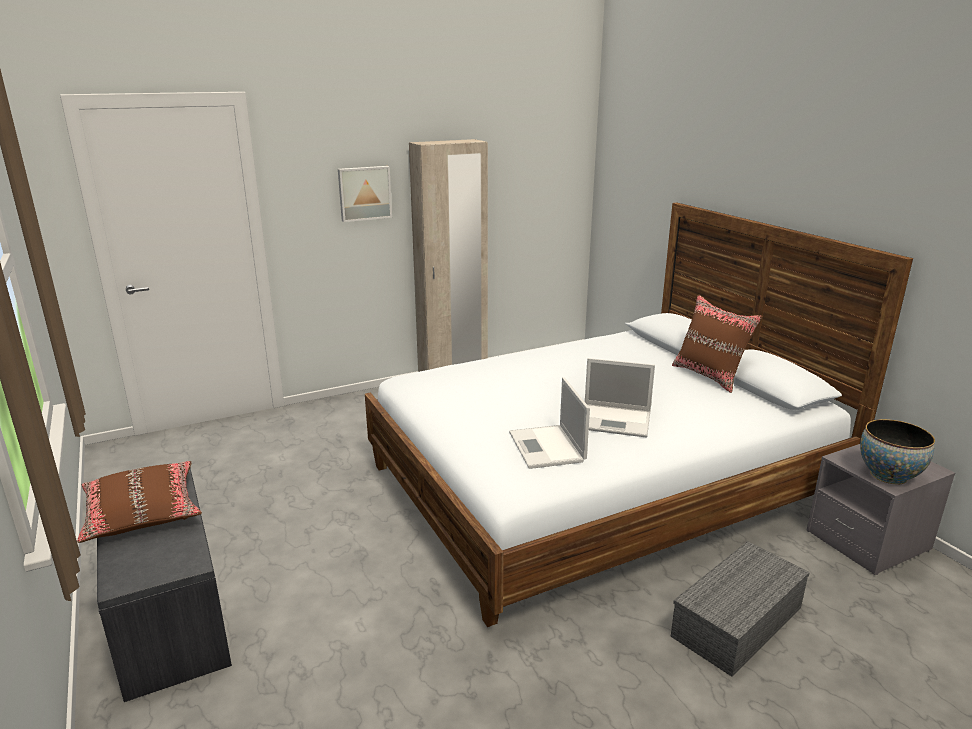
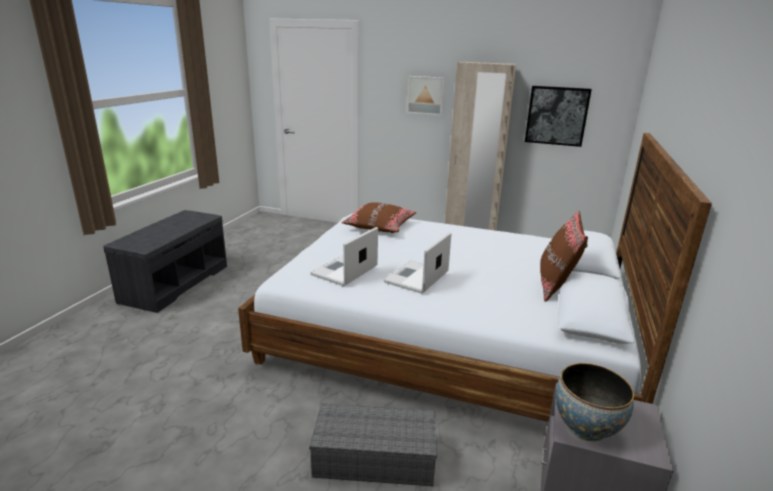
camera: 45 degrees right, 0 degrees up
brown pillow [77,461,202,543] -> brown pillow moved to [342,202,416,233]
laptop [585,358,655,438] -> laptop turned 60 degrees clockwise [384,232,451,294]
none -> picture [525,86,592,147]

